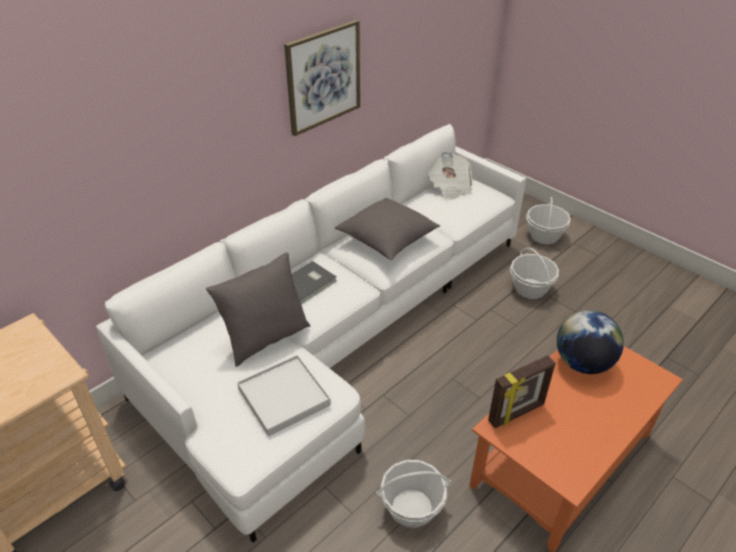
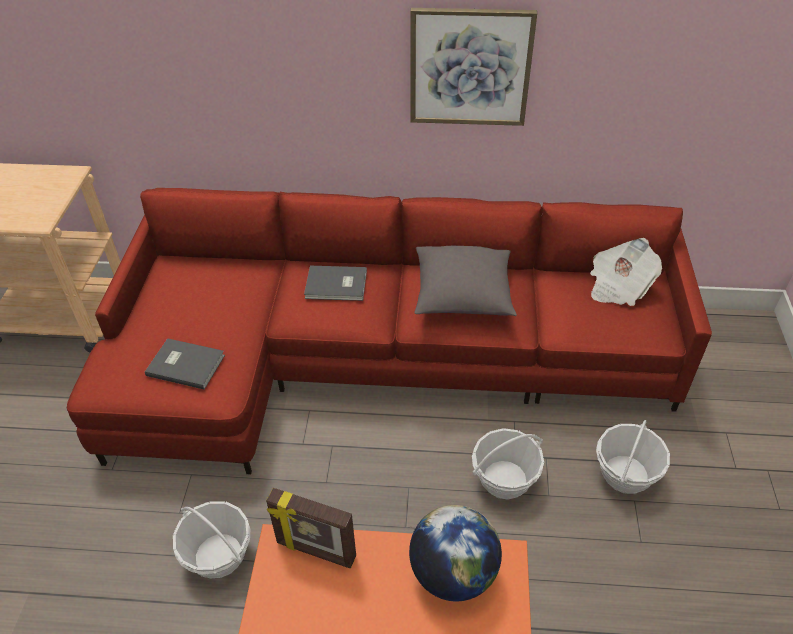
camera: 50 degrees right, 5 degrees up
white sofa [96,124,526,543] -> red sofa [67,188,712,474]
grey pillow [206,252,310,367] -> none
white tray [237,355,331,436] -> grey book [145,338,225,389]
basket [526,197,571,244] -> basket moved to [472,428,544,500]

